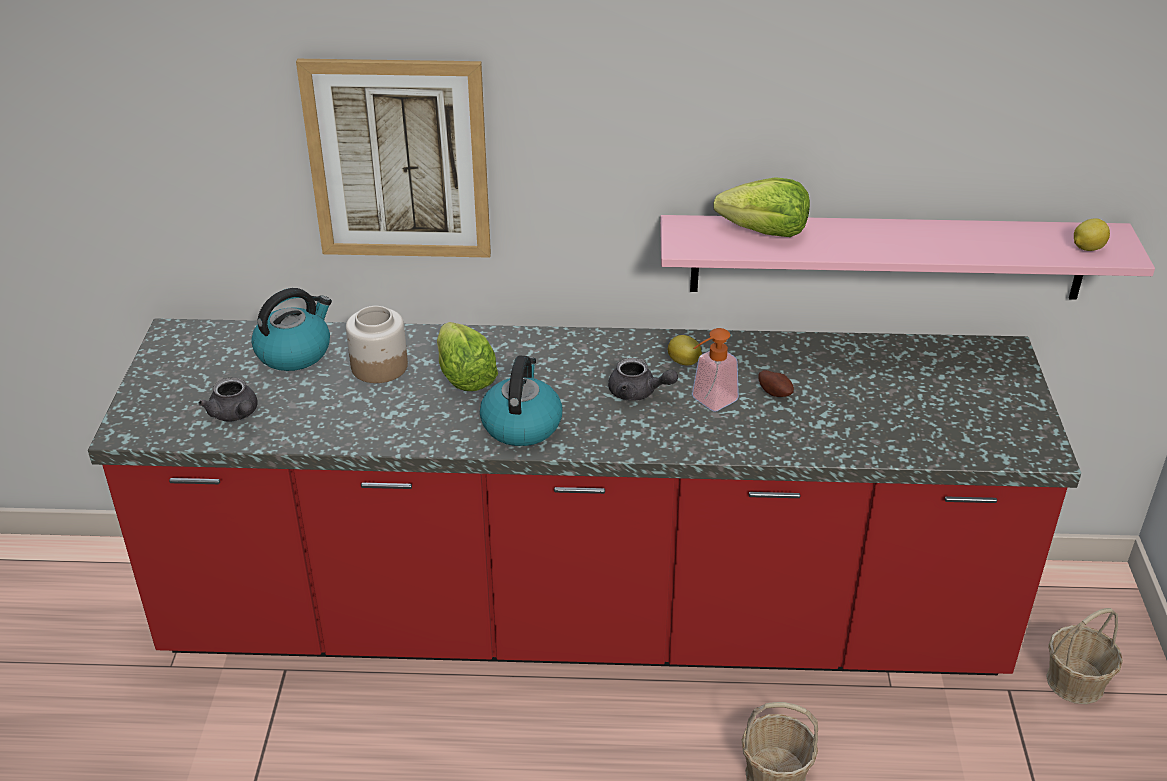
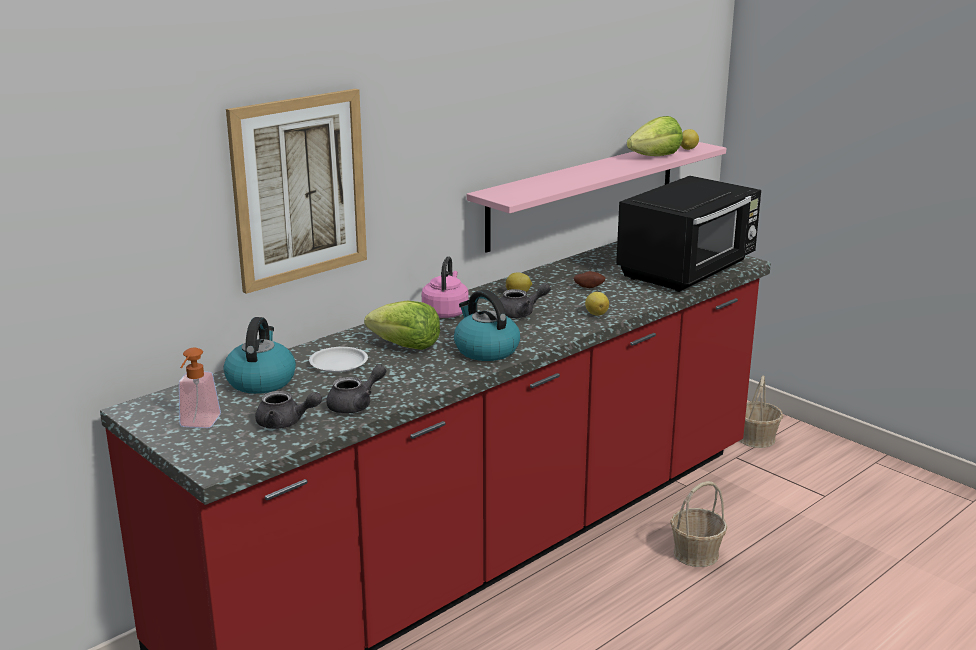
camera: 45 degrees left, 15 degrees down
jar [346,306,408,383] -> white plate [309,347,368,372]
soap dispenser [692,328,739,412] -> soap dispenser moved to [179,348,221,428]
lettuce [714,177,810,237] -> lettuce moved to [627,116,683,156]
none -> grey teapot [326,364,387,414]
none -> pink kettle [422,256,468,318]
none -> lemon [585,292,609,316]
none -> black microwave [616,176,761,292]

